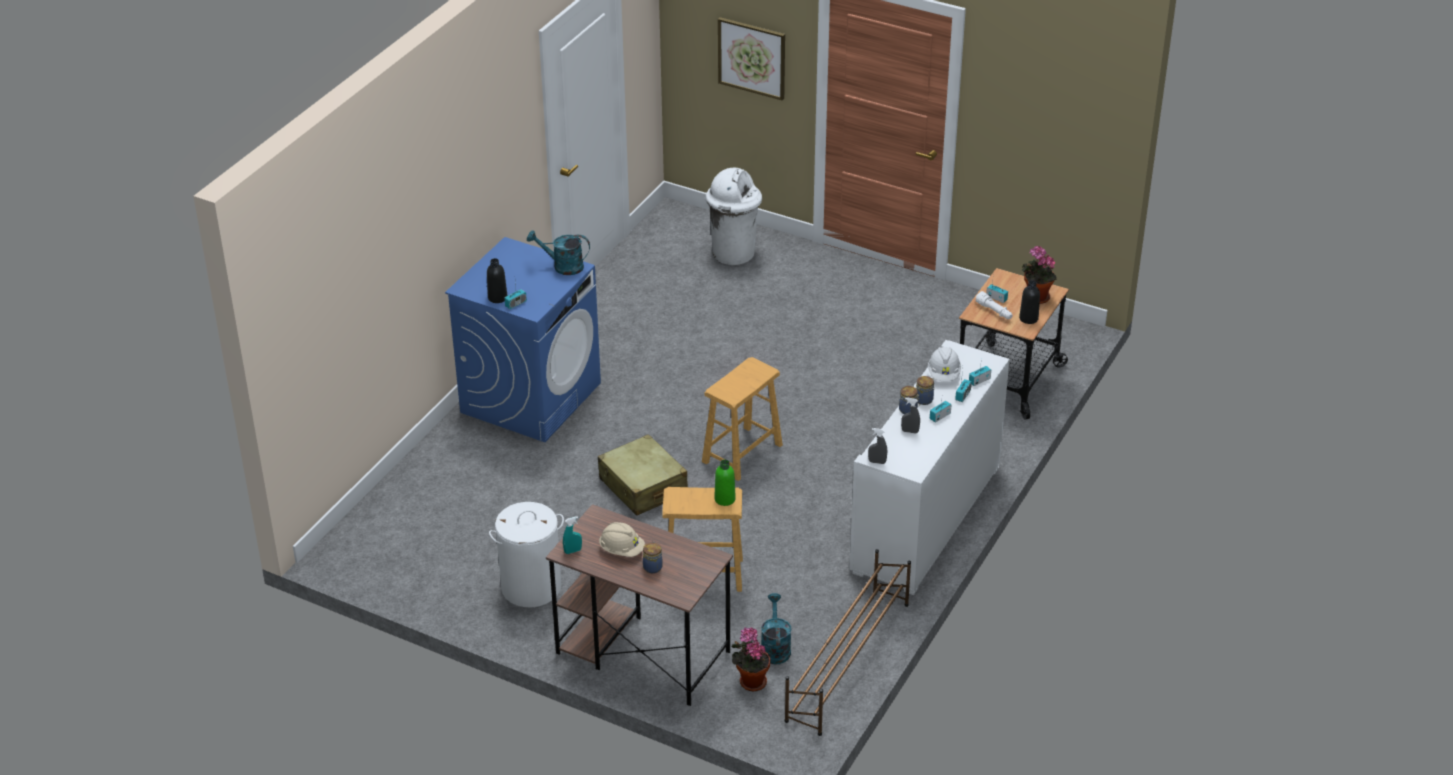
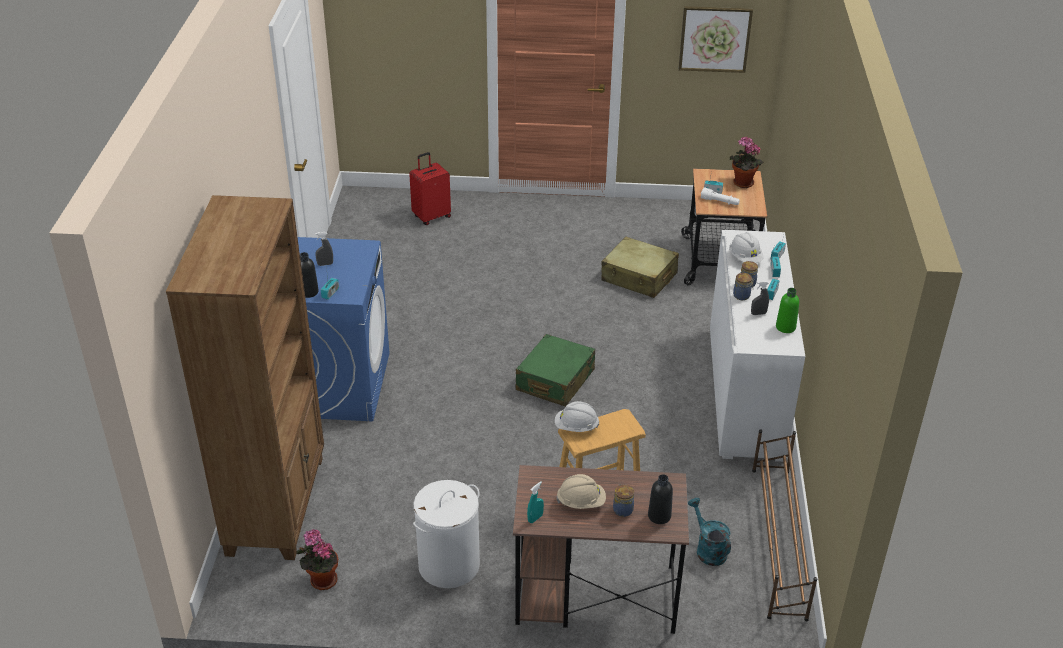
camera: 25 degrees left, 0 degrees up
turquoise watering can [527,230,590,275] -> none
beige suitcase [598,434,688,516] -> beige suitcase moved to [601,237,679,298]
brown stool [702,357,783,481] -> green suitcase [516,334,595,406]
white trash can [705,168,762,265] -> red suitcase [409,152,451,225]
green bottle [714,459,736,506] -> green bottle moved to [776,288,799,333]
picture [718,17,785,100] -> picture moved to [679,6,753,73]
potted plant [731,627,770,692] -> potted plant moved to [297,529,338,590]
grey spray bottle [868,428,887,464] -> grey spray bottle moved to [315,232,333,266]
black bottle [1019,280,1040,324] -> black bottle moved to [648,474,673,524]
none -> brown bookcase [166,195,324,560]
none -> white hard hat [555,401,599,432]

